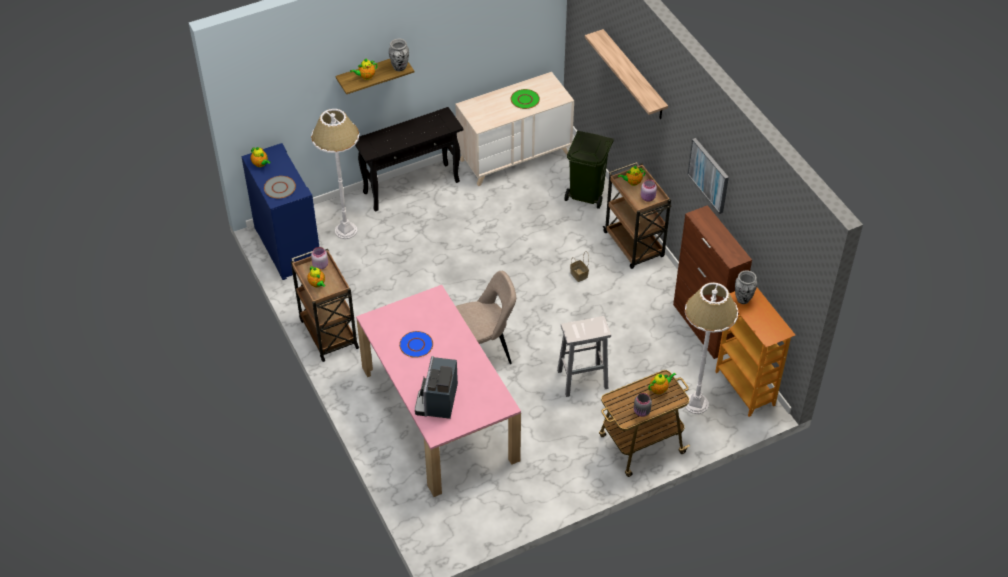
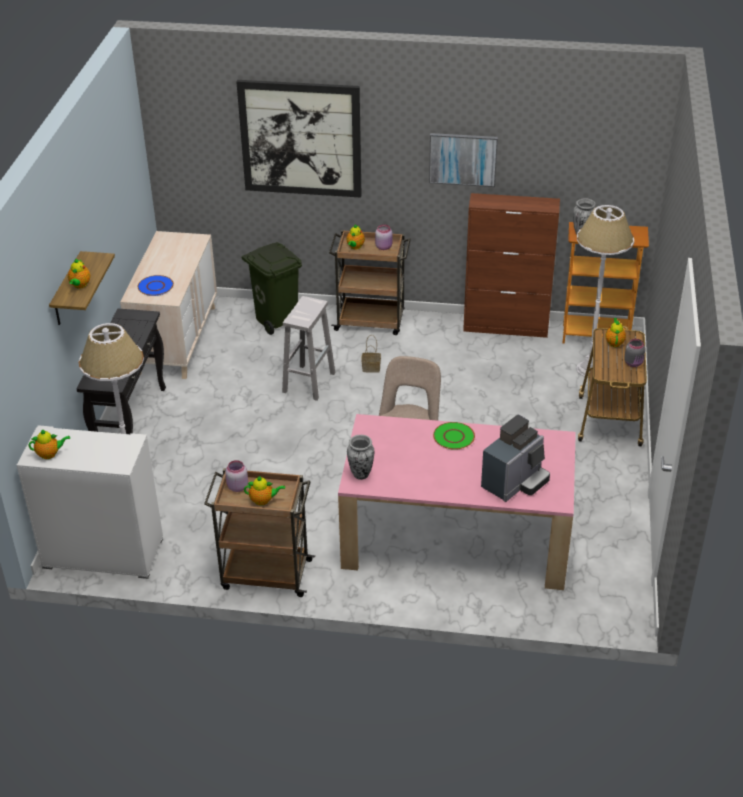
camera: 55 degrees left, 10 degrees down
blue cabinet [241,143,319,280] -> white cabinet [17,425,163,579]
grey plate [264,176,296,198] -> none
vase [389,39,409,71] -> vase moved to [347,435,374,480]
blue plate [399,331,433,358] -> blue plate moved to [138,275,174,296]
coffee machine [415,356,458,419] -> coffee machine turned 90 degrees counterclockwise [481,415,550,502]
green plate [510,89,540,109] -> green plate moved to [433,422,475,450]
white stool [557,316,611,397] -> white stool moved to [282,296,335,401]
shelf [585,29,668,119] -> picture [236,80,361,198]

